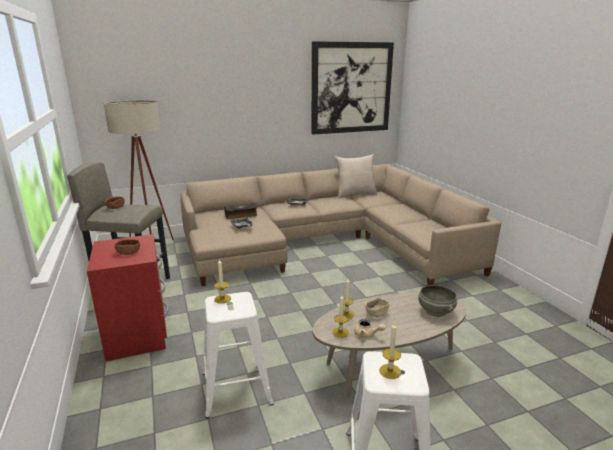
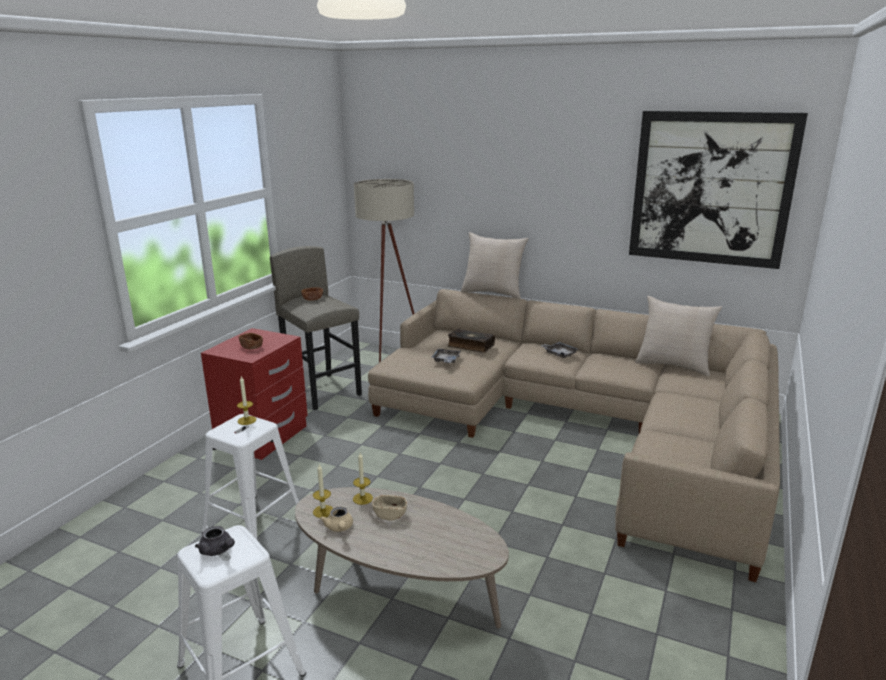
camera: 45 degrees right, 0 degrees up
candle [379,322,401,379] -> grey teapot [195,526,235,556]
grey bowl [418,285,457,317] -> none
none -> beige pillow [461,232,529,299]

